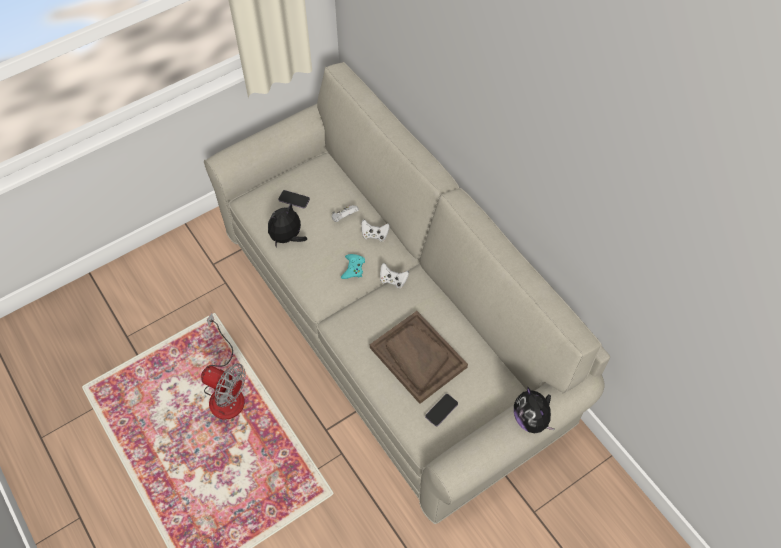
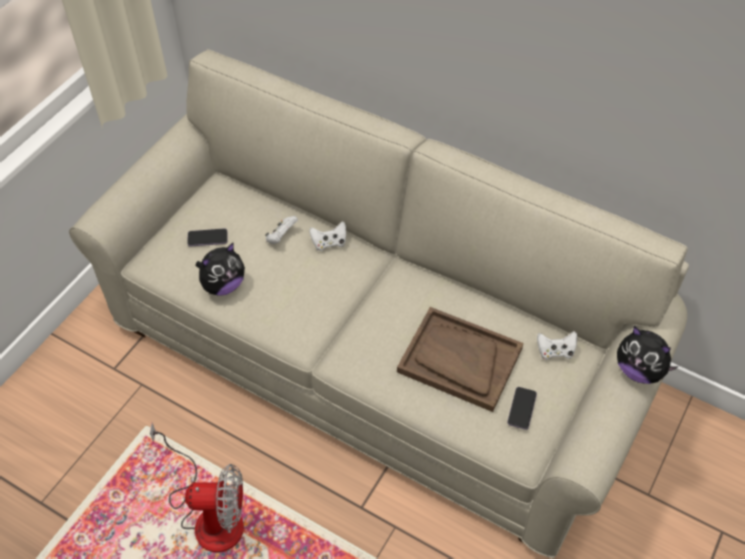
camera: 25 degrees left, 5 degrees down
plush toy [268,203,307,248] -> plush toy turned 150 degrees counterclockwise [195,243,245,296]
turquoise game controller [341,254,365,279] -> none
white game controller [380,263,409,288] -> white game controller moved to [537,331,577,360]

